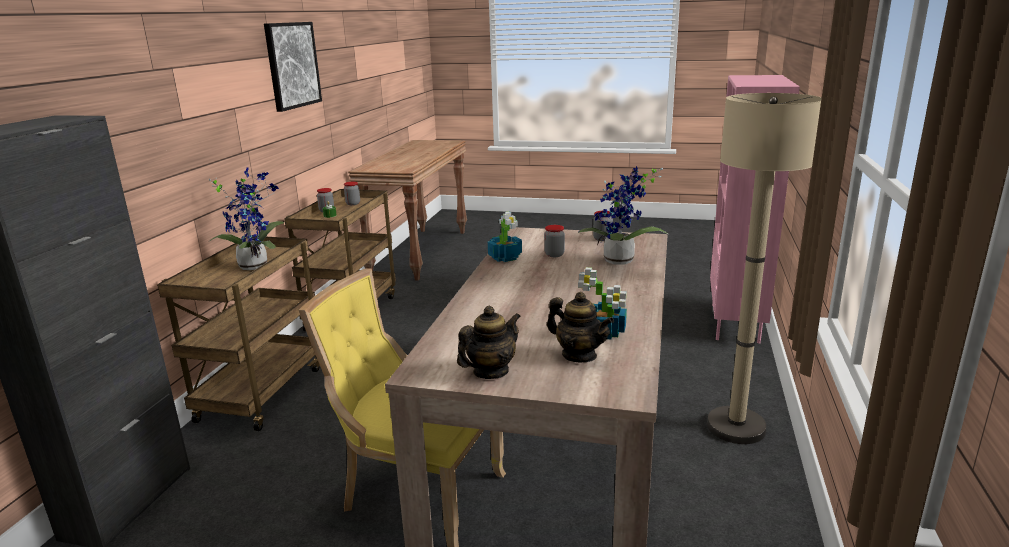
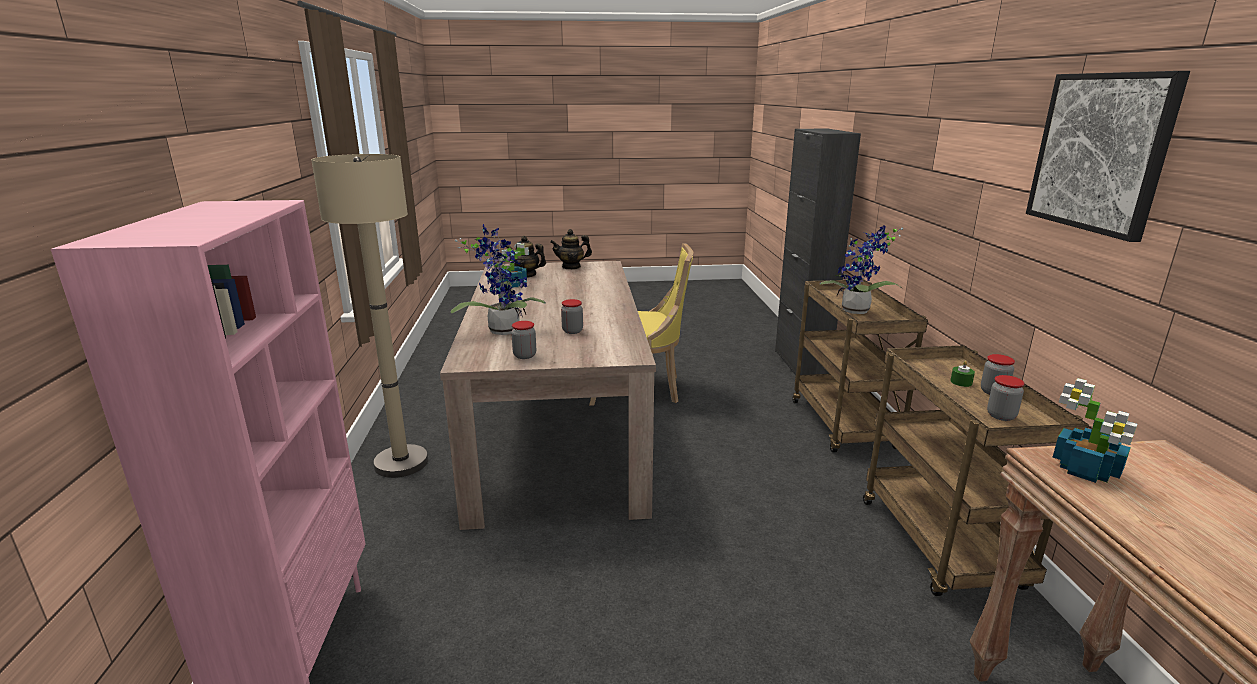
camera: 160 degrees right, 0 degrees up
teapot [457,306,521,379] -> teapot turned 45 degrees clockwise [550,229,592,269]
potted plant [488,212,522,262] -> potted plant moved to [1053,378,1137,483]

